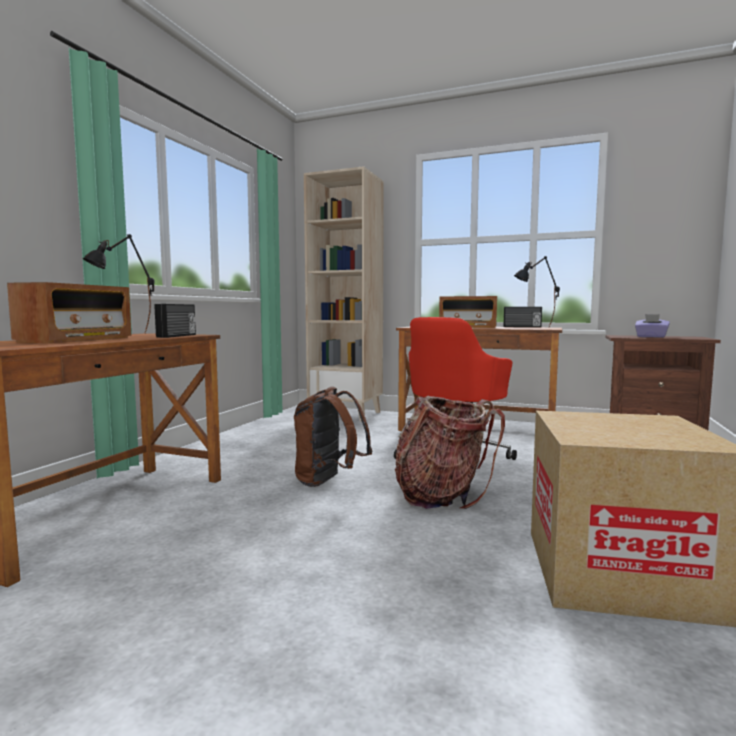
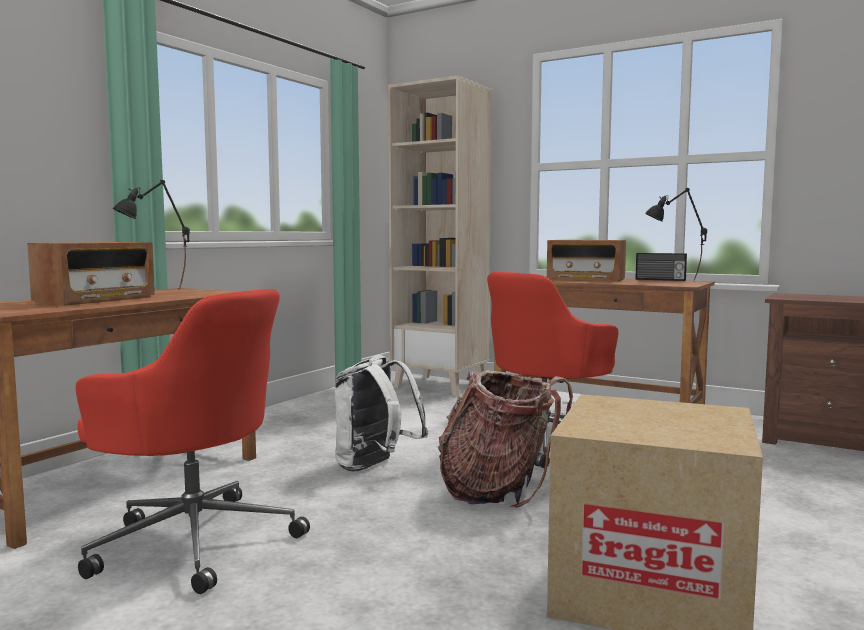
camera: 10 degrees right, 0 degrees up
radio [155,304,196,338] -> none
brown backpack [294,386,372,487] -> white backpack [334,355,428,472]
purple tissue box [635,314,670,338] -> none
none -> red office chair [76,289,310,594]

